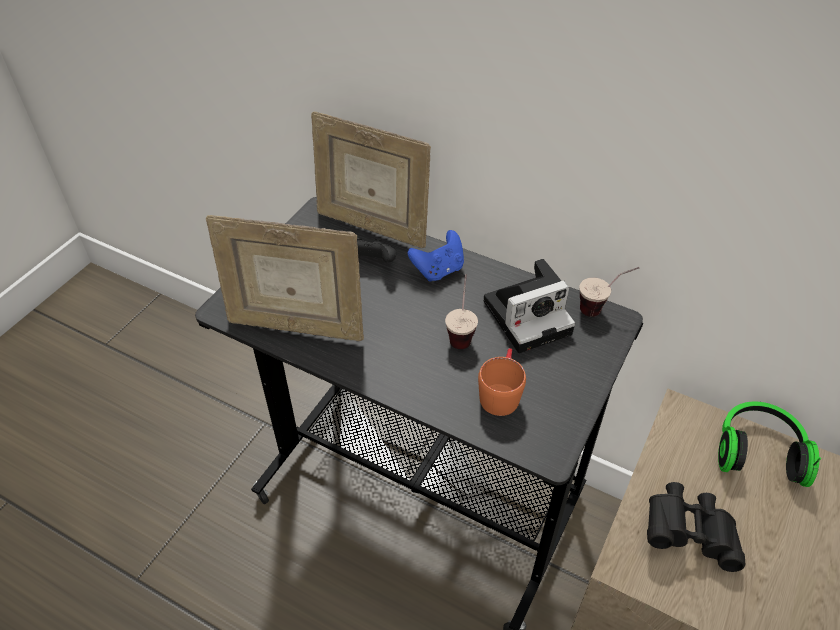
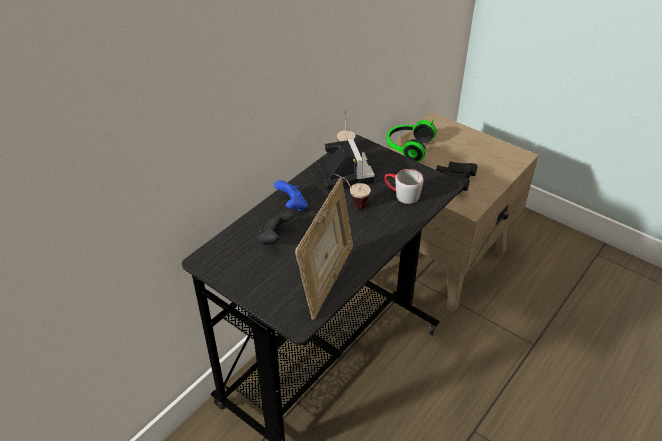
camera: 80 degrees left, 5 degrees down
picture frame [311,111,431,248] -> none
orange mug [478,348,526,416] -> grey mug [384,169,424,204]

